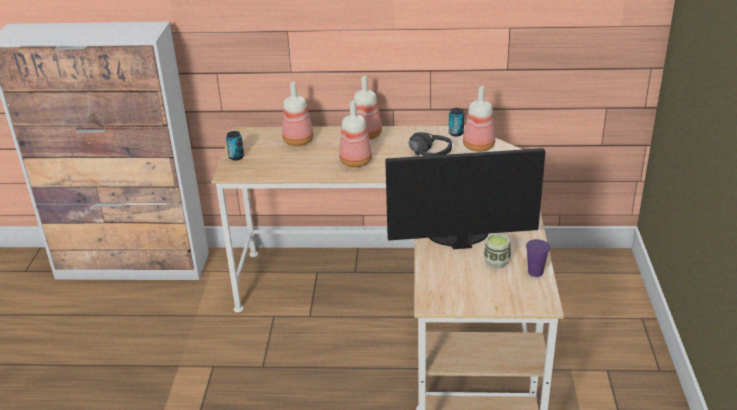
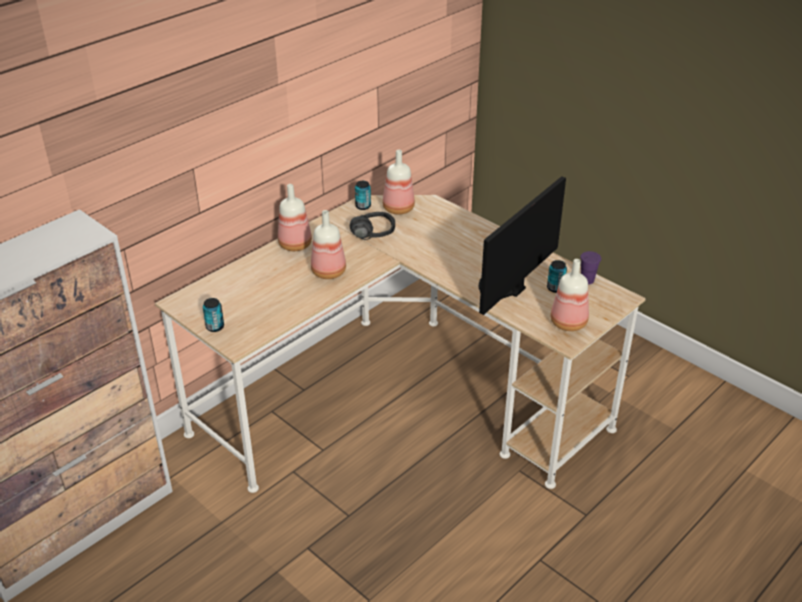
camera: 50 degrees left, 5 degrees up
bottle [282,82,314,146] -> bottle moved to [550,259,589,331]
cup [483,233,511,268] -> can [547,260,567,293]

